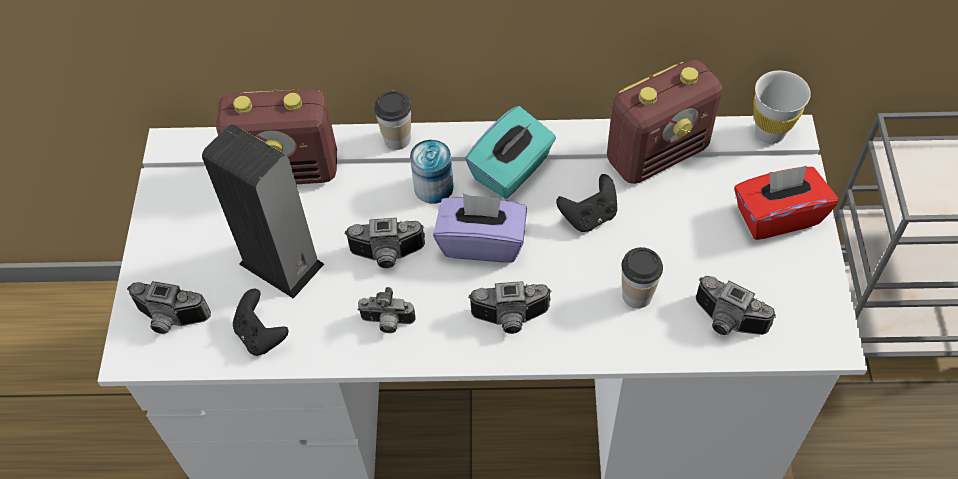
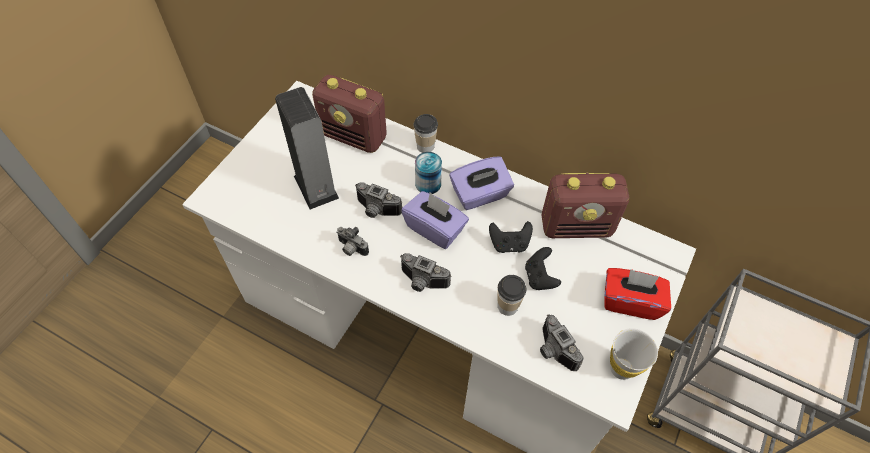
camera: 25 degrees right, 0 degrees up
camera [127,281,211,334] -> none
black game controller [233,289,289,356] -> black game controller moved to [525,247,561,290]
turquoise tissue box [465,106,556,199] -> purple tissue box [450,156,514,210]
white cup [754,71,811,144] -> white cup moved to [610,328,658,380]

